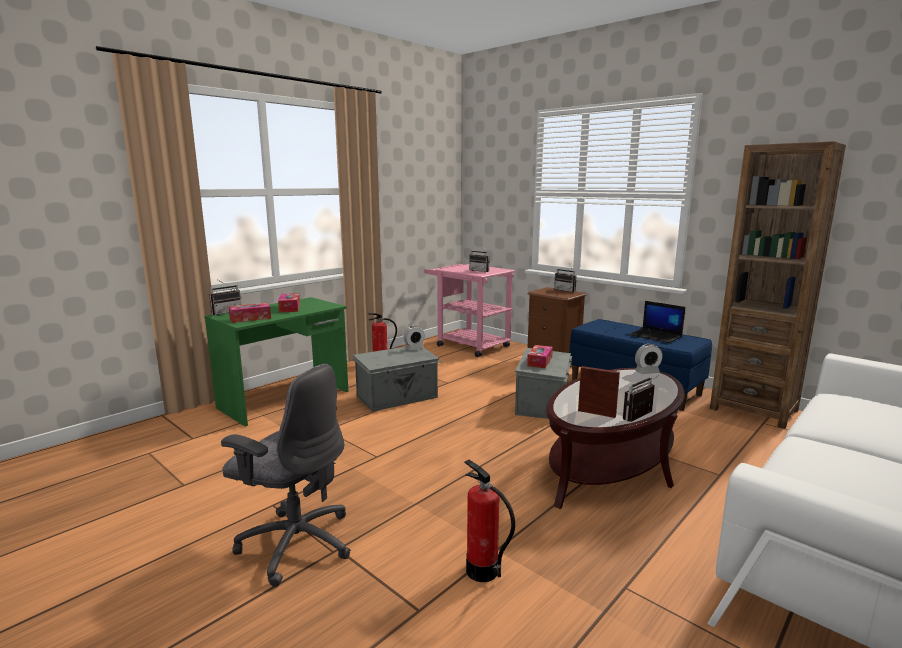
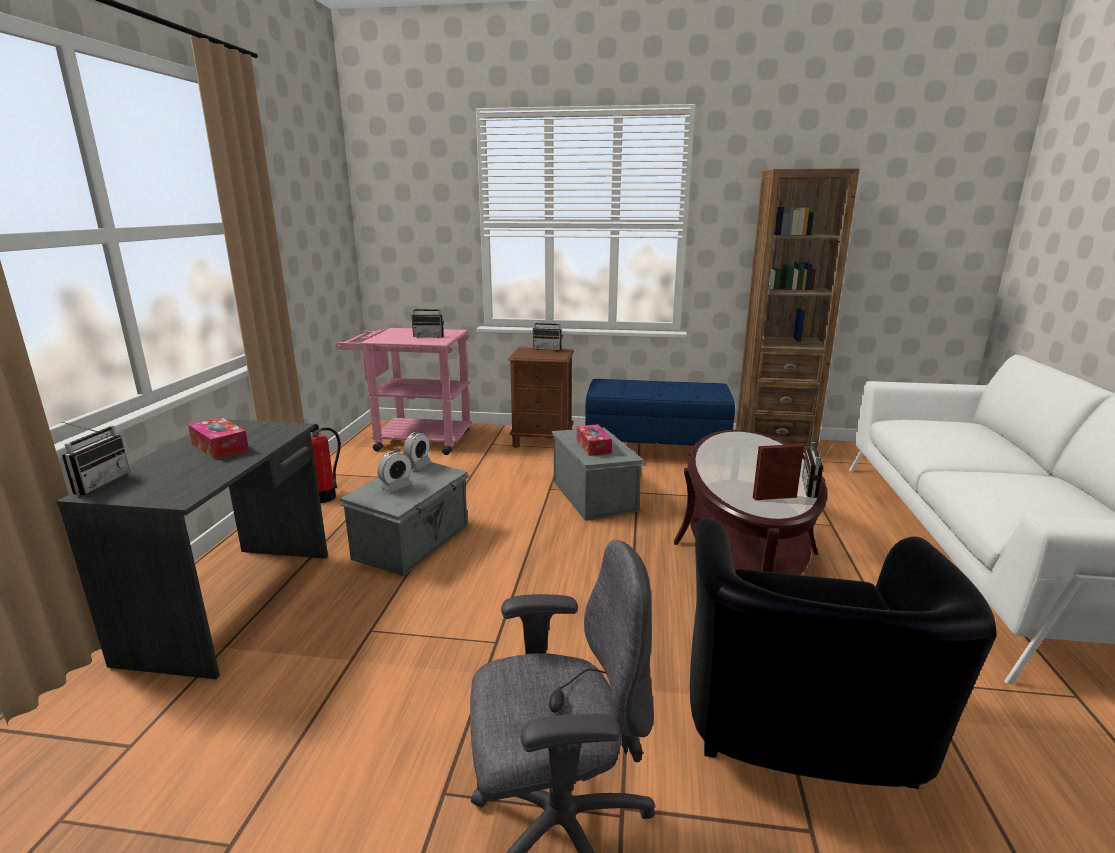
camera: 35 degrees left, 5 degrees up
green desk [204,297,349,427] -> grey desk [56,419,328,679]
tissue box [229,303,271,323] -> none
fire extinguisher [464,459,515,582] -> black armchair [690,518,997,789]
laptop [629,301,685,343] -> none
alarm clock [635,344,662,374] -> alarm clock moved to [377,451,412,492]

